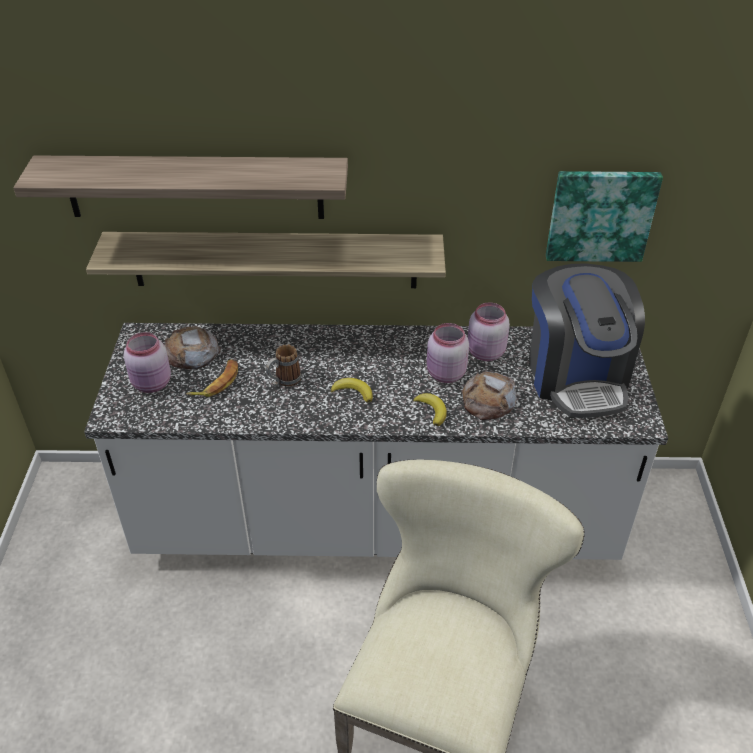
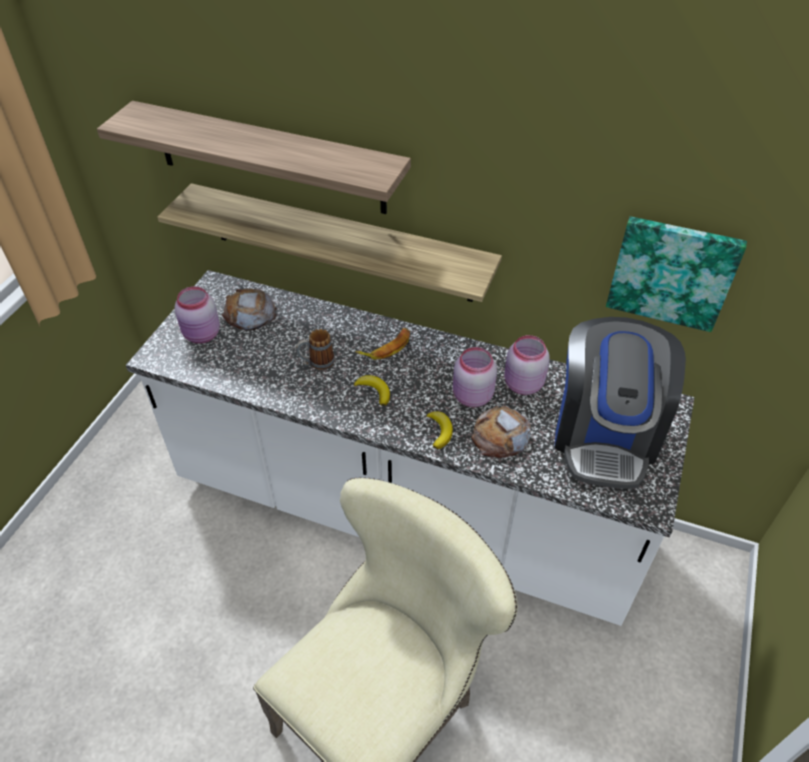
camera: 20 degrees right, 5 degrees up
banana [187,359,238,397] -> banana moved to [355,328,410,360]

